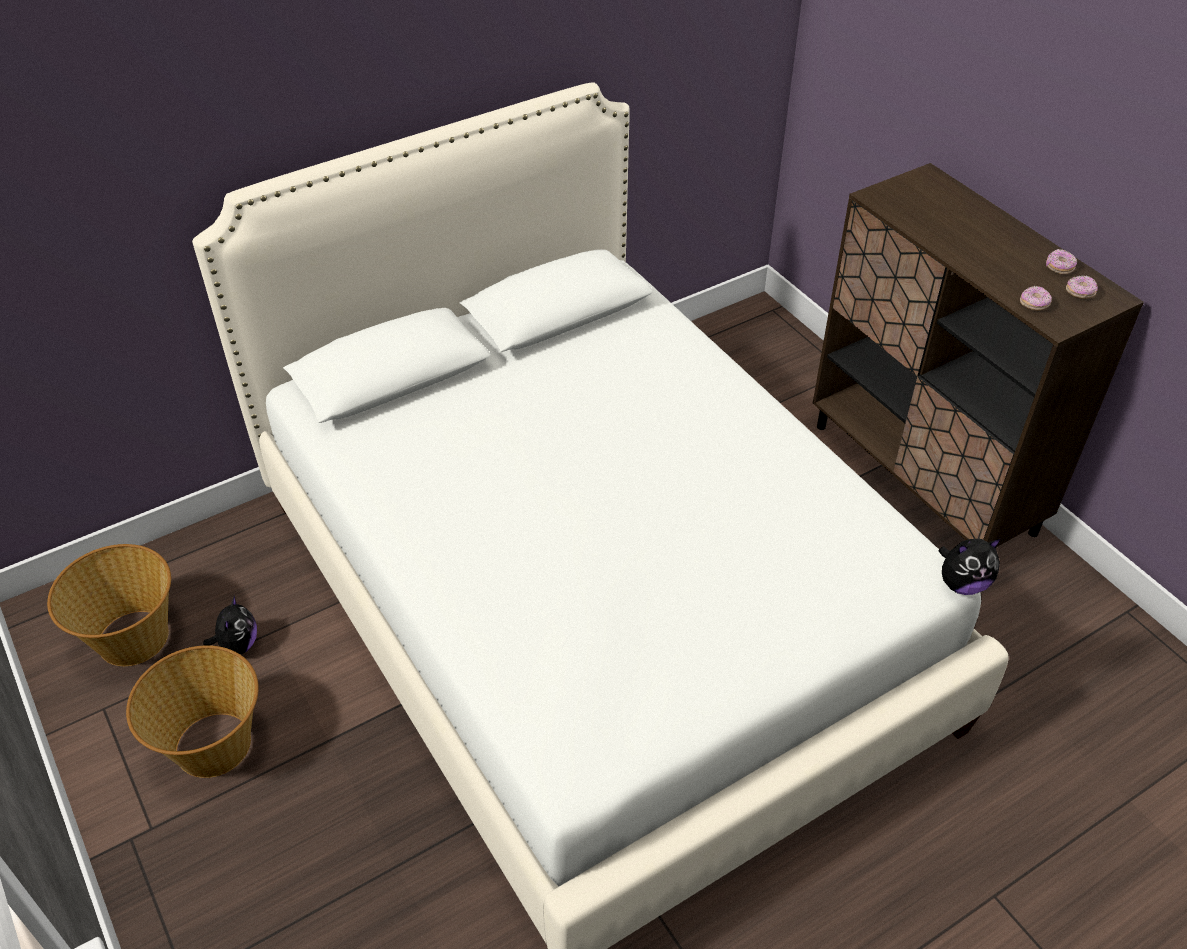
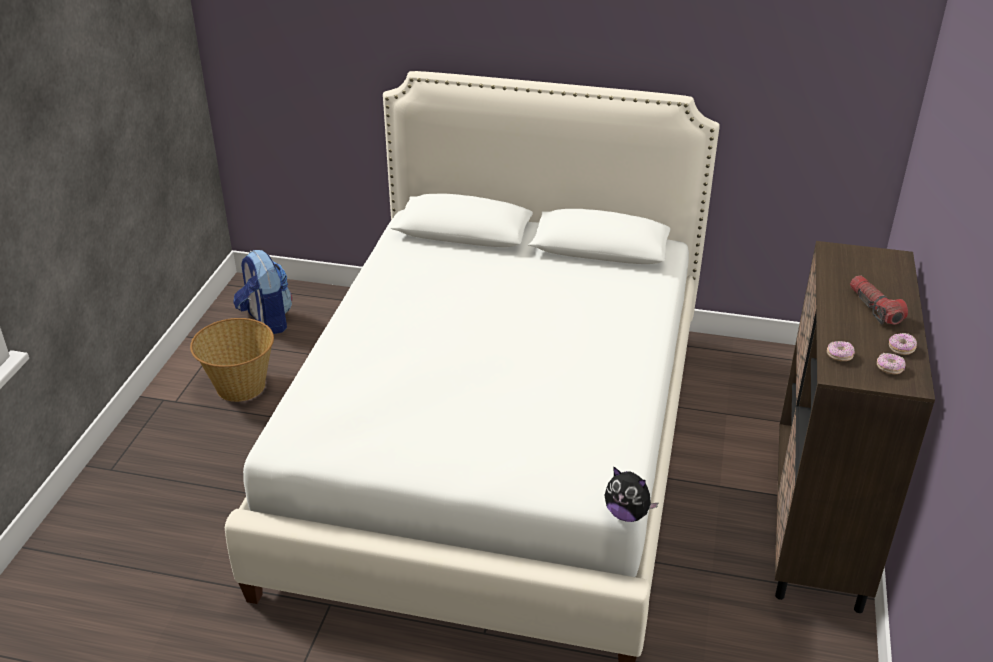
camera: 45 degrees right, 10 degrees down
basket [47,544,171,666] -> backpack [233,250,292,334]
plush toy [203,595,257,654] -> none
none -> flashlight [850,275,908,325]

